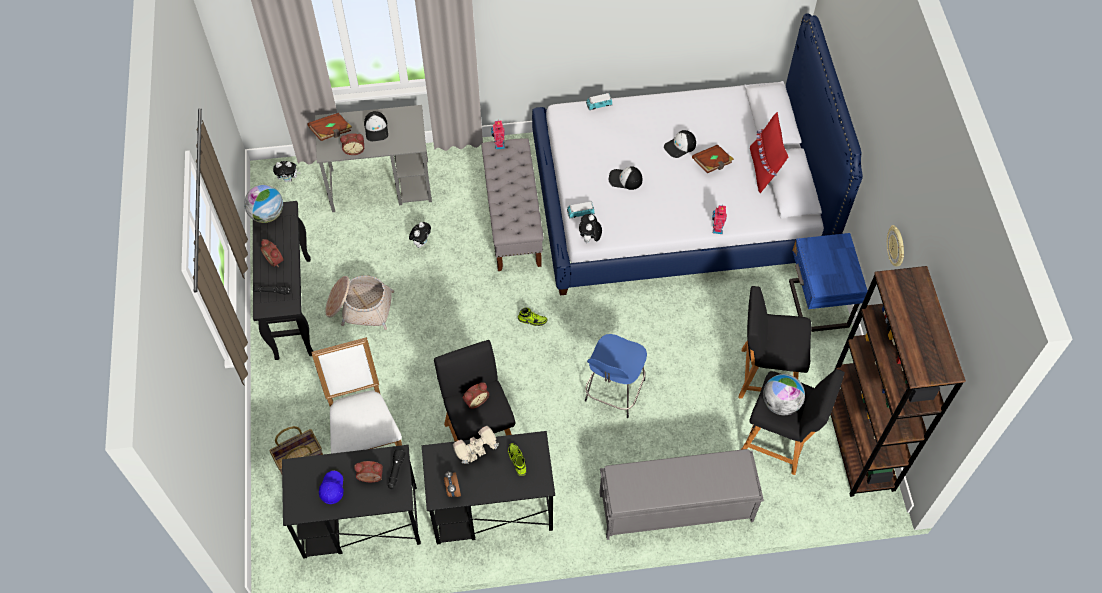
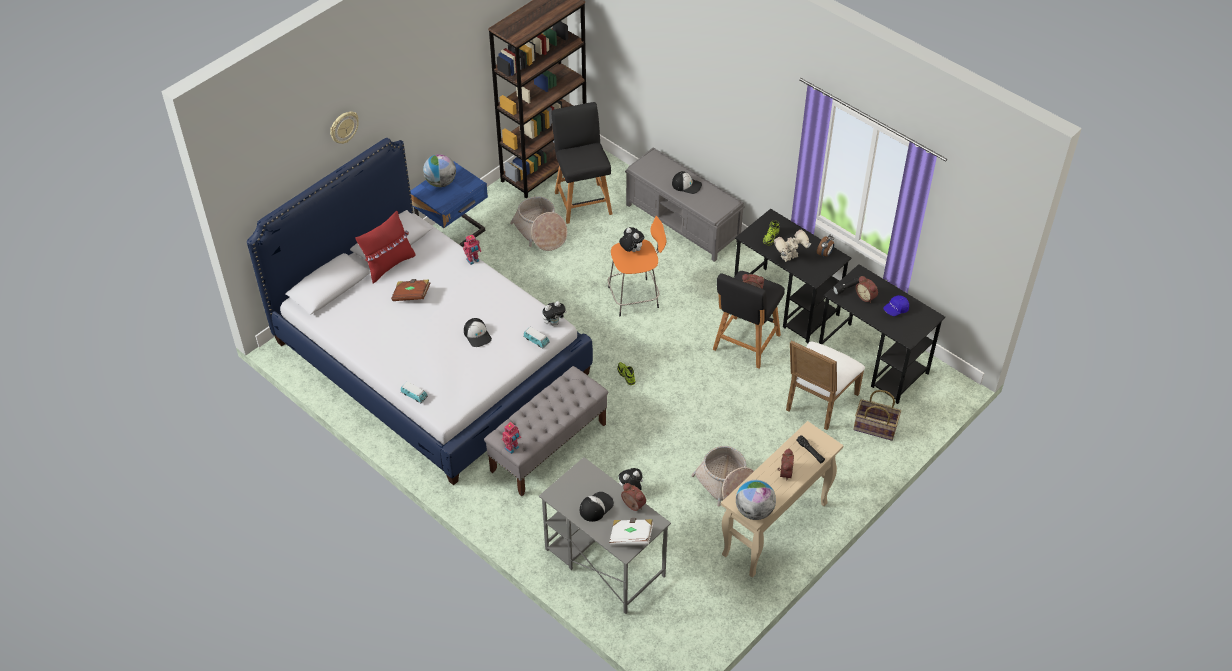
camera: 130 degrees left, 10 degrees down
black console table [253,201,313,360] -> beige console table [721,421,844,578]
plush toy [273,161,301,182] -> plush toy moved to [619,227,644,252]
brown book [308,113,352,141] -> white book [609,518,654,545]
toy robot [453,426,499,464] -> toy robot turned 135 degrees clockwise [774,230,811,262]
blue stool [585,334,647,418] -> orange stool [608,216,666,316]
cap [664,130,696,158] -> cap moved to [672,171,702,194]
black stool [739,286,811,399] -> basket [510,196,567,251]
globe [763,374,805,415] -> globe moved to [423,154,456,187]
wall clock [887,225,904,266] -> wall clock moved to [330,111,359,144]

